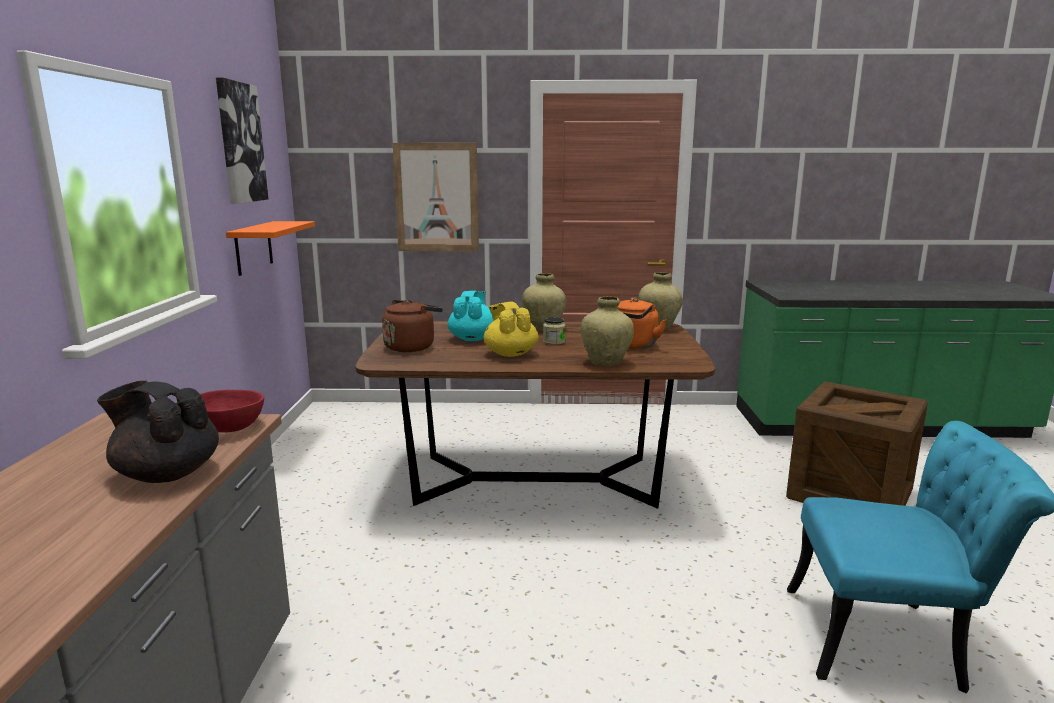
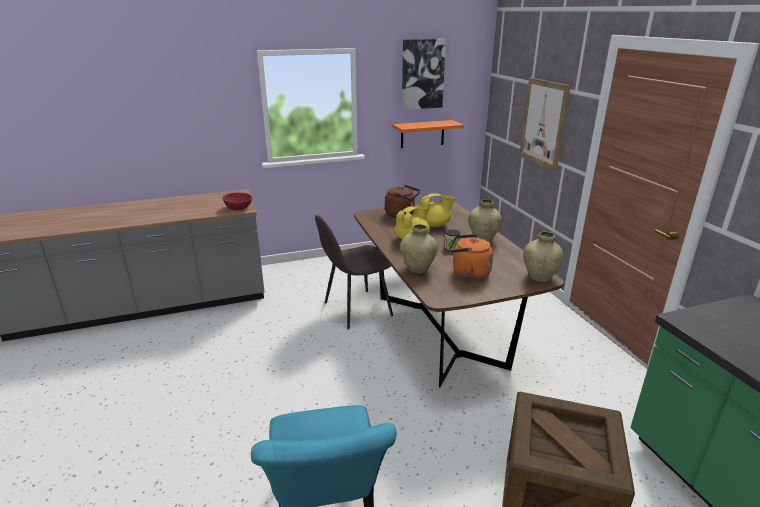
camera: 70 degrees right, 10 degrees up
black teapot [97,381,219,483] -> none
turquoise teapot [448,291,493,341] -> yellow teapot [420,193,455,227]
none -> grey chair [315,215,393,329]

